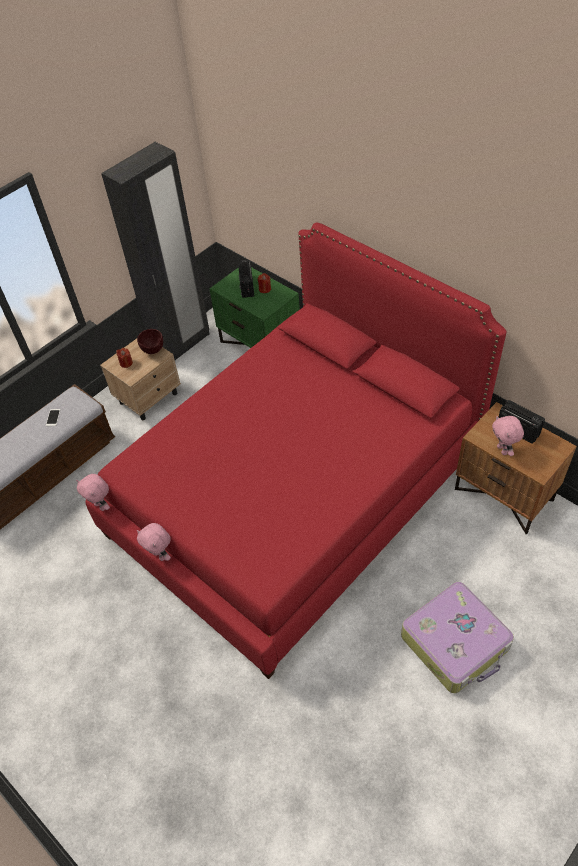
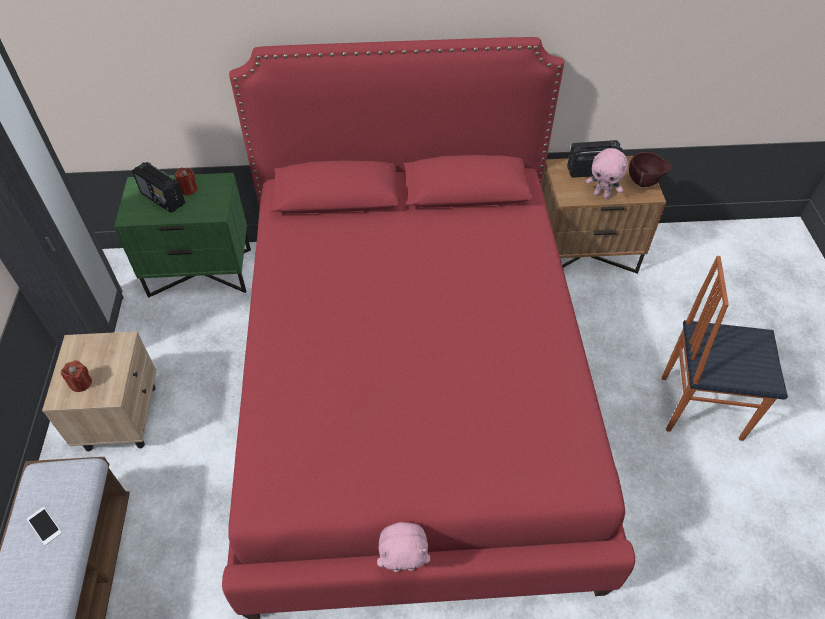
camera: 50 degrees left, 0 degrees up
pink plush toy [76,474,110,511] -> none
brown bowl [137,329,163,354] -> brown bowl moved to [629,152,671,187]
suitcase [401,582,514,693] -> chair [662,256,788,441]

